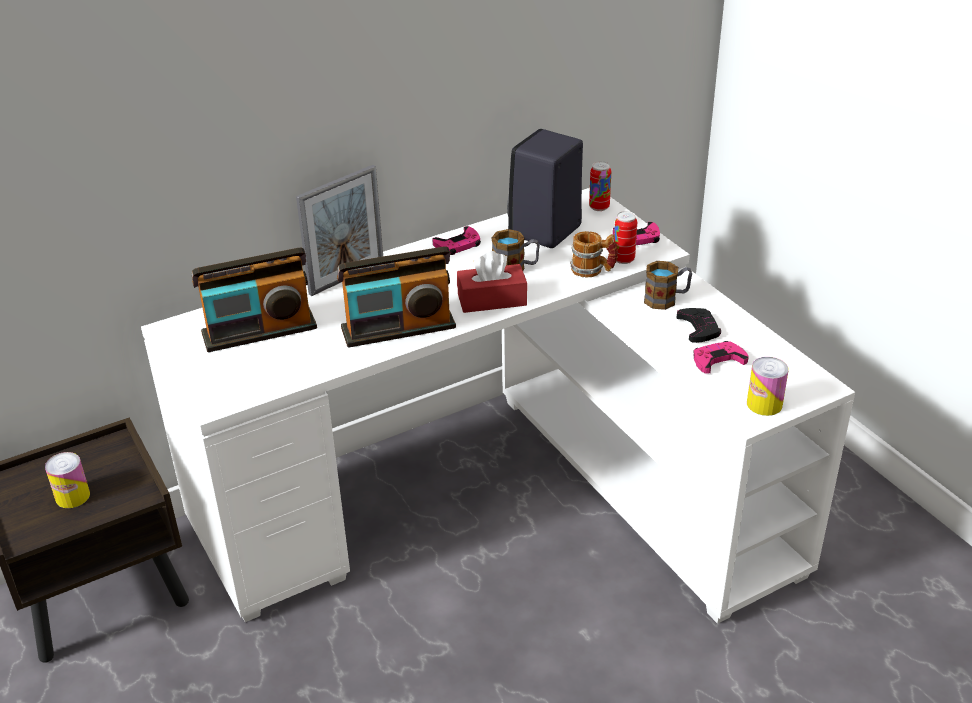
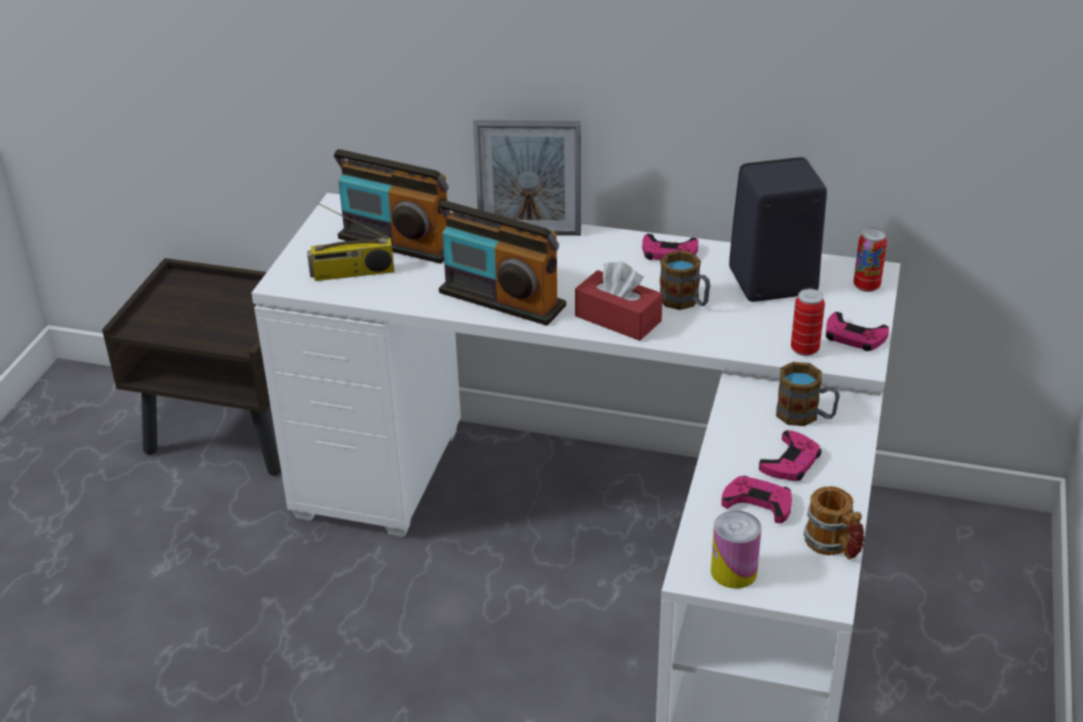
camera: 45 degrees right, 0 degrees up
can [45,452,90,508] -> none
mug [570,231,618,278] -> mug moved to [803,486,865,560]
black game controller [677,308,721,343] -> pink game controller [759,430,821,481]
none -> radio [307,203,394,281]

